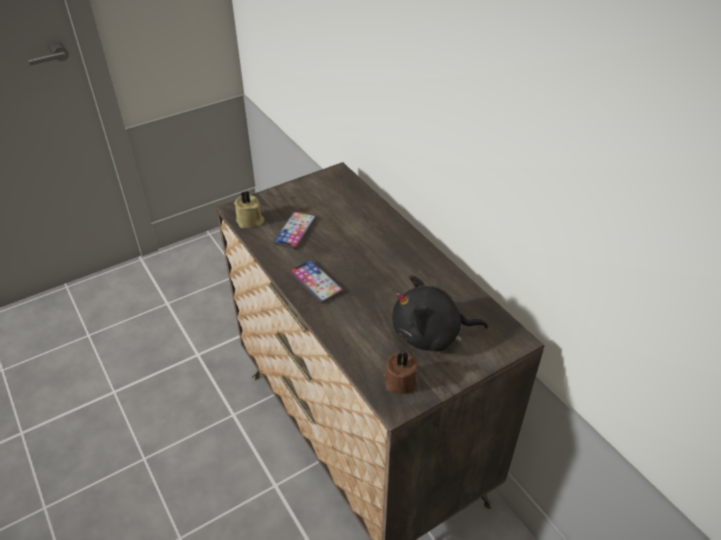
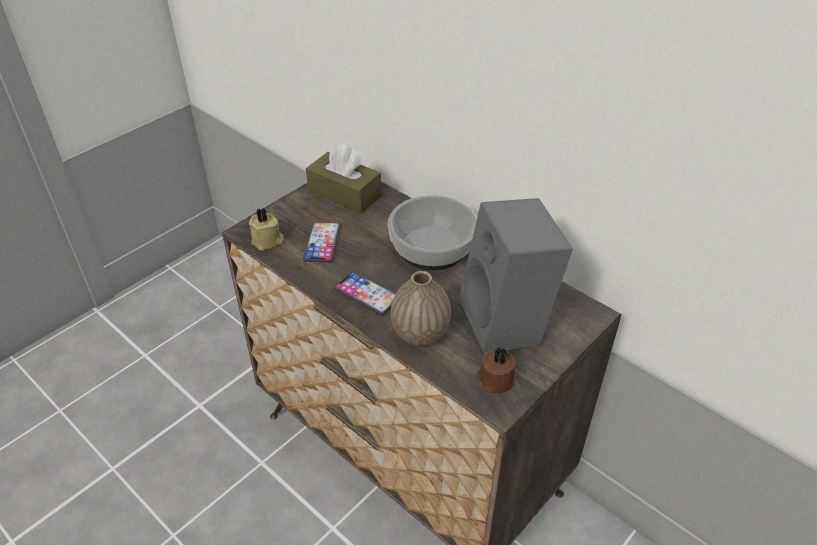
camera: 15 degrees left, 0 degrees up
black plush toy [393,275,488,351] -> grey speaker [459,198,573,355]
none -> brown tissue box [306,144,382,214]
none -> bowl [388,195,477,270]
none -> vase [391,271,451,346]

